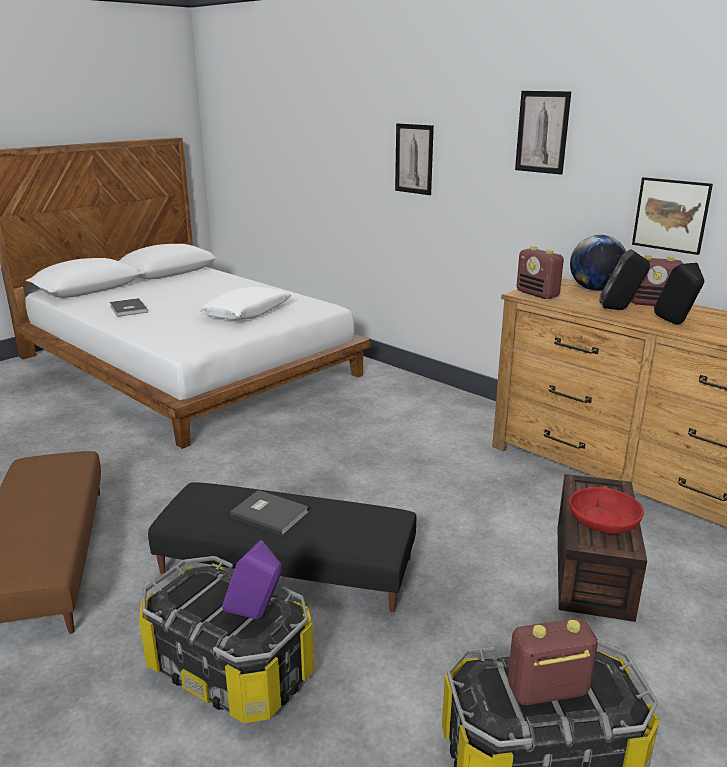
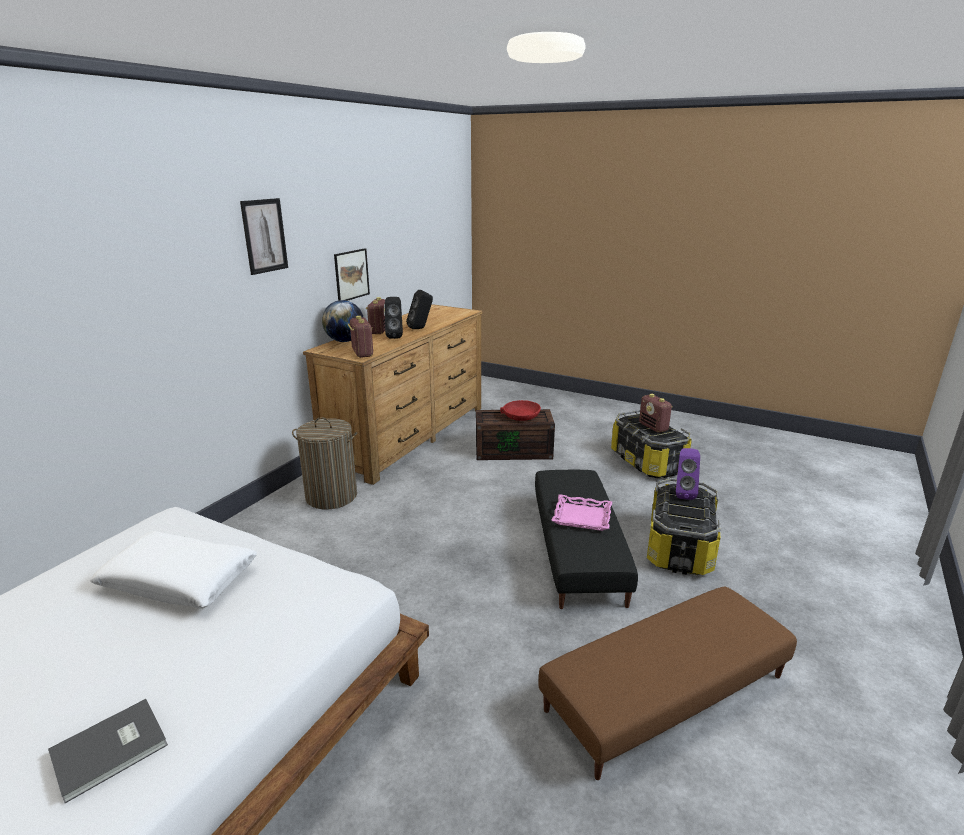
camera: 105 degrees left, 0 degrees up
grey book [230,490,309,535] -> pink tray [551,495,612,531]
picture [395,123,434,195] -> none
radio [517,246,564,299] -> radio turned 60 degrees counterclockwise [348,316,373,358]
none -> laundry basket [292,417,358,509]

